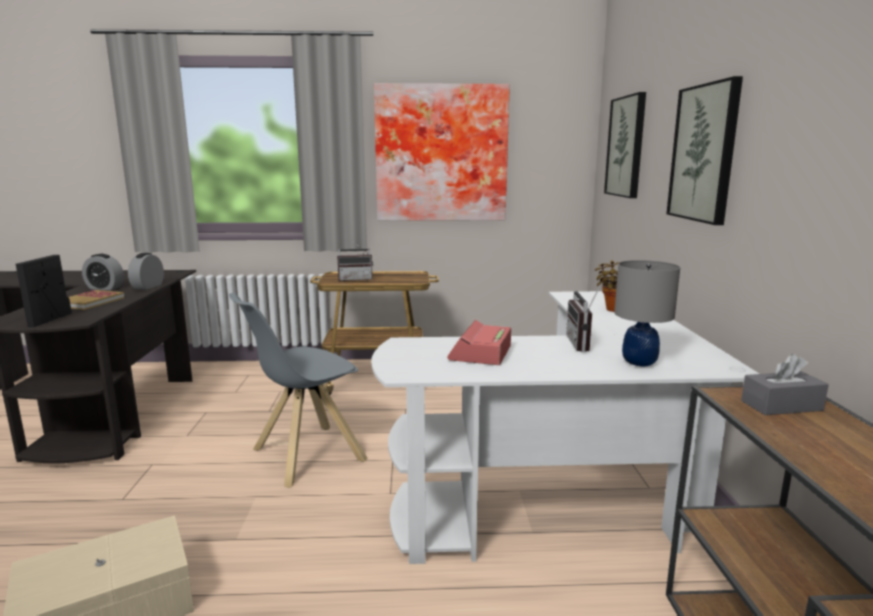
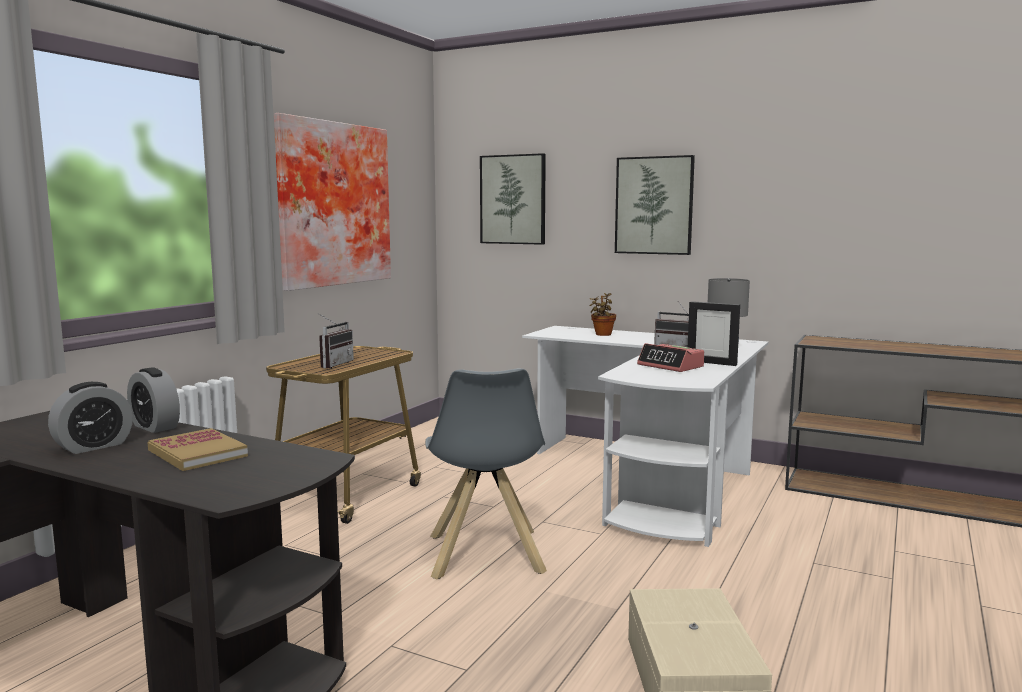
camera: 60 degrees left, 5 degrees down
picture frame [16,255,72,327] -> picture frame moved to [688,301,740,366]
grey tissue box [741,354,829,415] -> none

